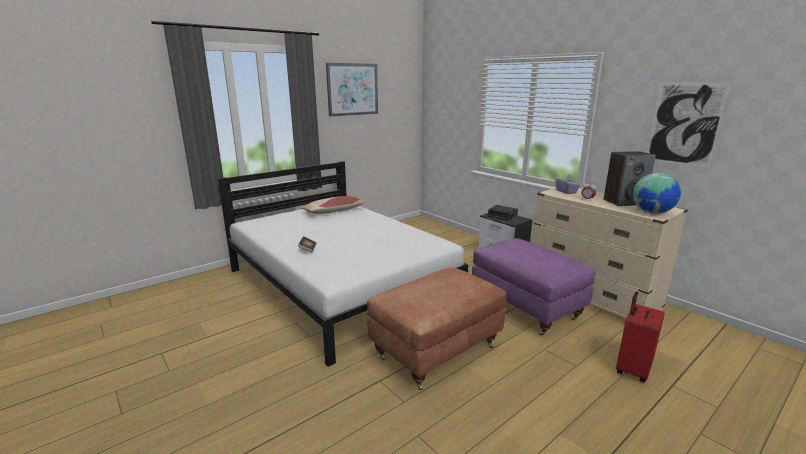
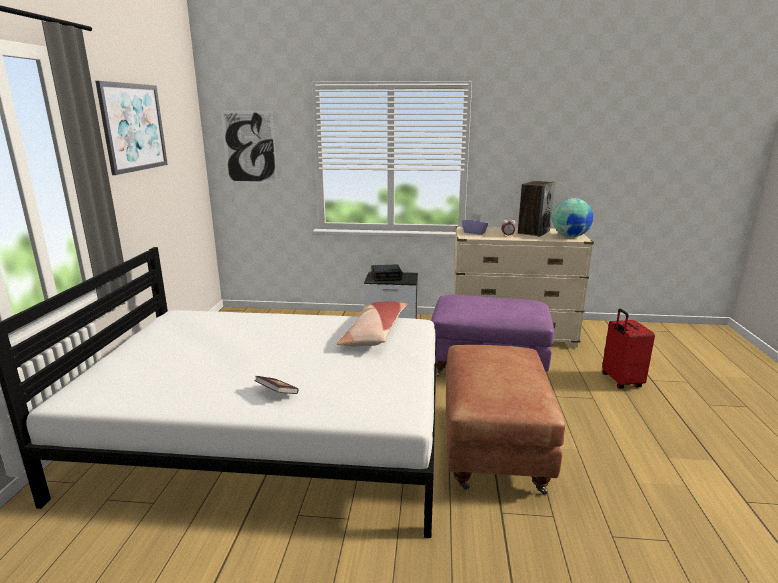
camera: 45 degrees left, 0 degrees up
pillow [301,196,366,214] -> pillow moved to [337,301,407,347]
picture [647,83,730,168] -> picture moved to [221,111,278,183]

